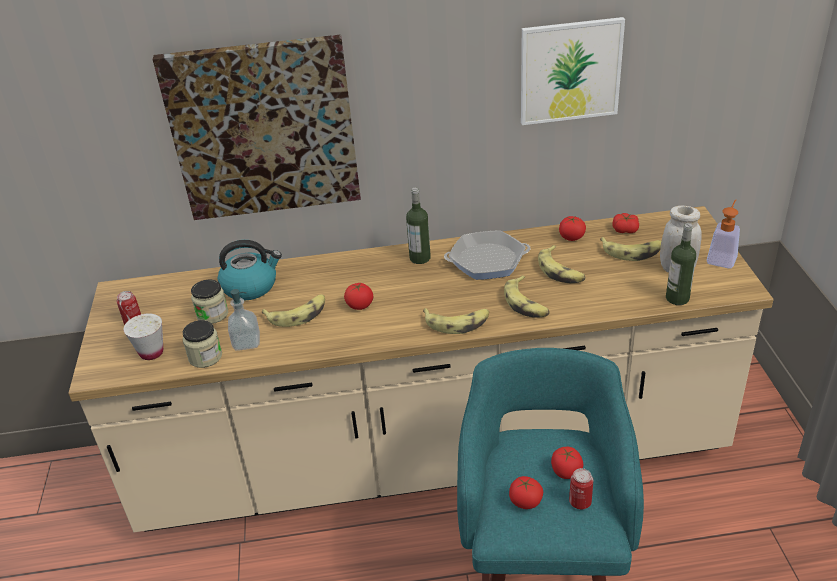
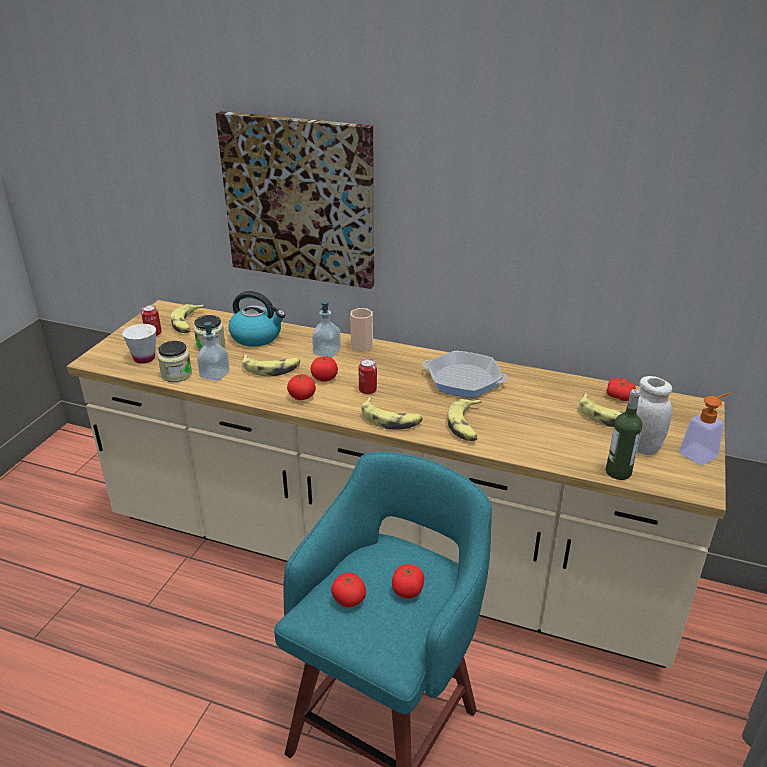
camera: 25 degrees right, 5 degrees down
bottle [406,188,431,264] -> none
picture [521,17,625,125] -> none
banana [538,245,586,283] -> banana moved to [171,304,204,333]
tomato [559,216,586,241] -> tomato moved to [287,374,316,400]
can [569,468,593,509] -> can moved to [359,358,377,394]
none -> soap dispenser [312,301,341,358]
none -> cup [350,308,373,352]

